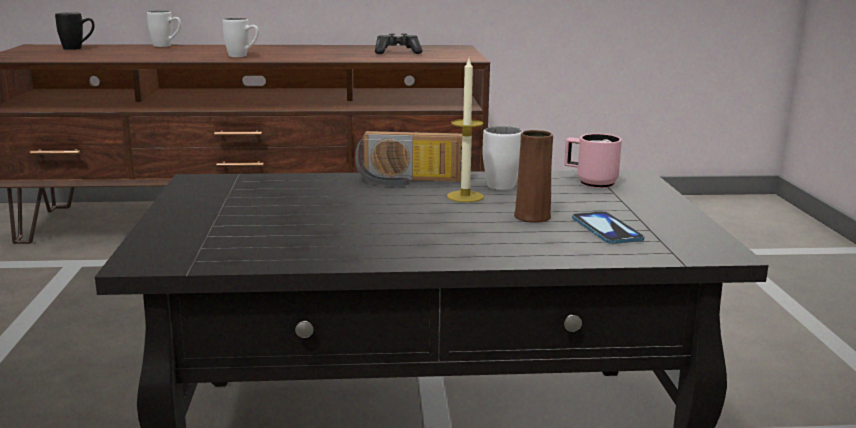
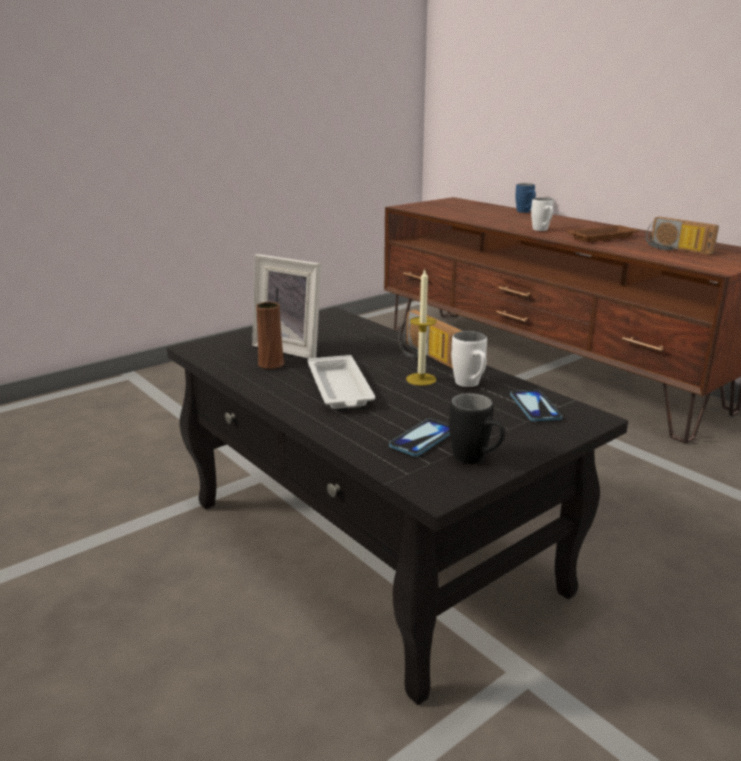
camera: 55 degrees right, 5 degrees up
black mug [55,12,95,50] -> black mug moved to [449,393,505,464]
white mug [147,11,181,47] -> blue mug [515,183,536,213]
game controller [375,33,423,54] -> radio [646,217,719,255]
brown vase [514,130,553,223] -> brown vase moved to [256,302,285,369]
pink mug [564,134,622,188] -> phone [510,389,562,422]
none -> picture frame [252,254,322,359]
none -> white tray [308,355,375,409]
none -> brown tray [567,225,639,242]

